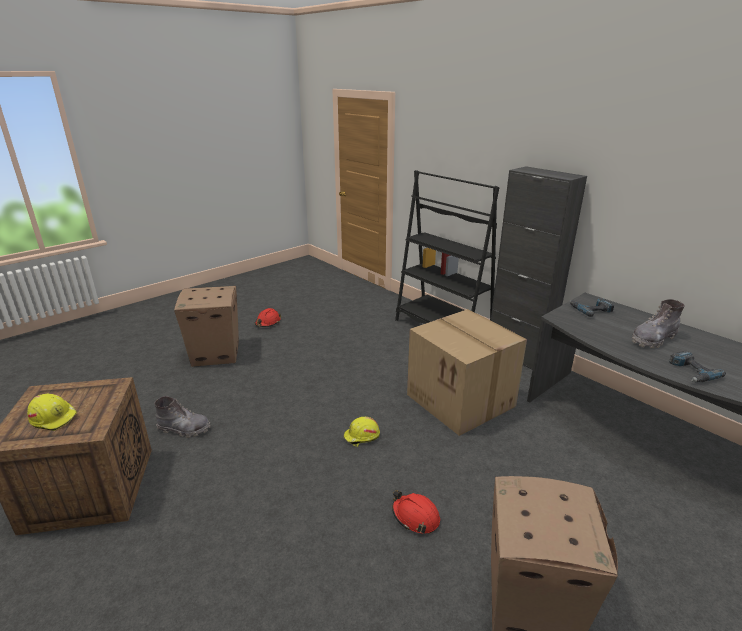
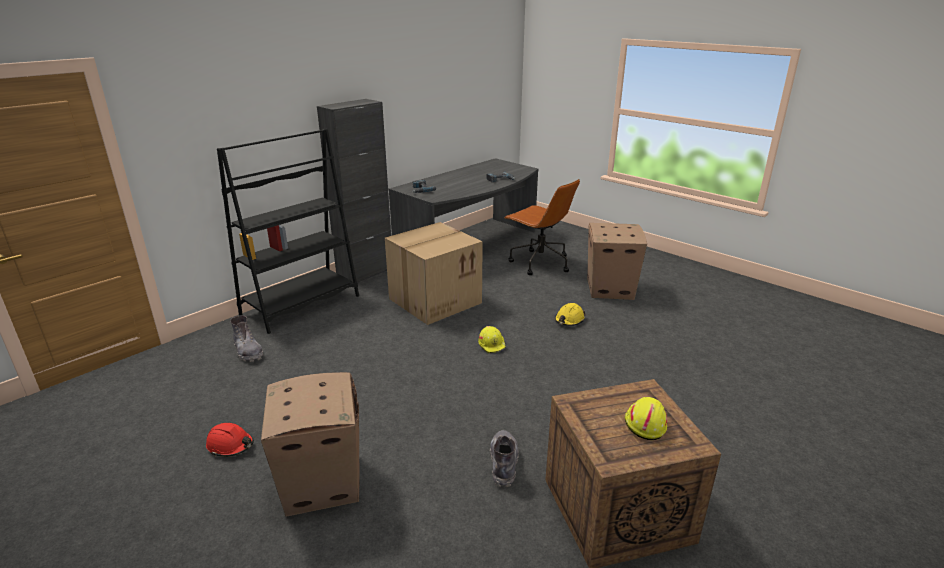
camera: 95 degrees left, 0 degrees up
red hard hat [392,490,440,534] -> yellow hard hat [555,303,586,326]
grey boot [632,299,685,348] -> grey boot moved to [230,316,263,362]
none -> brown office chair [505,179,580,275]

